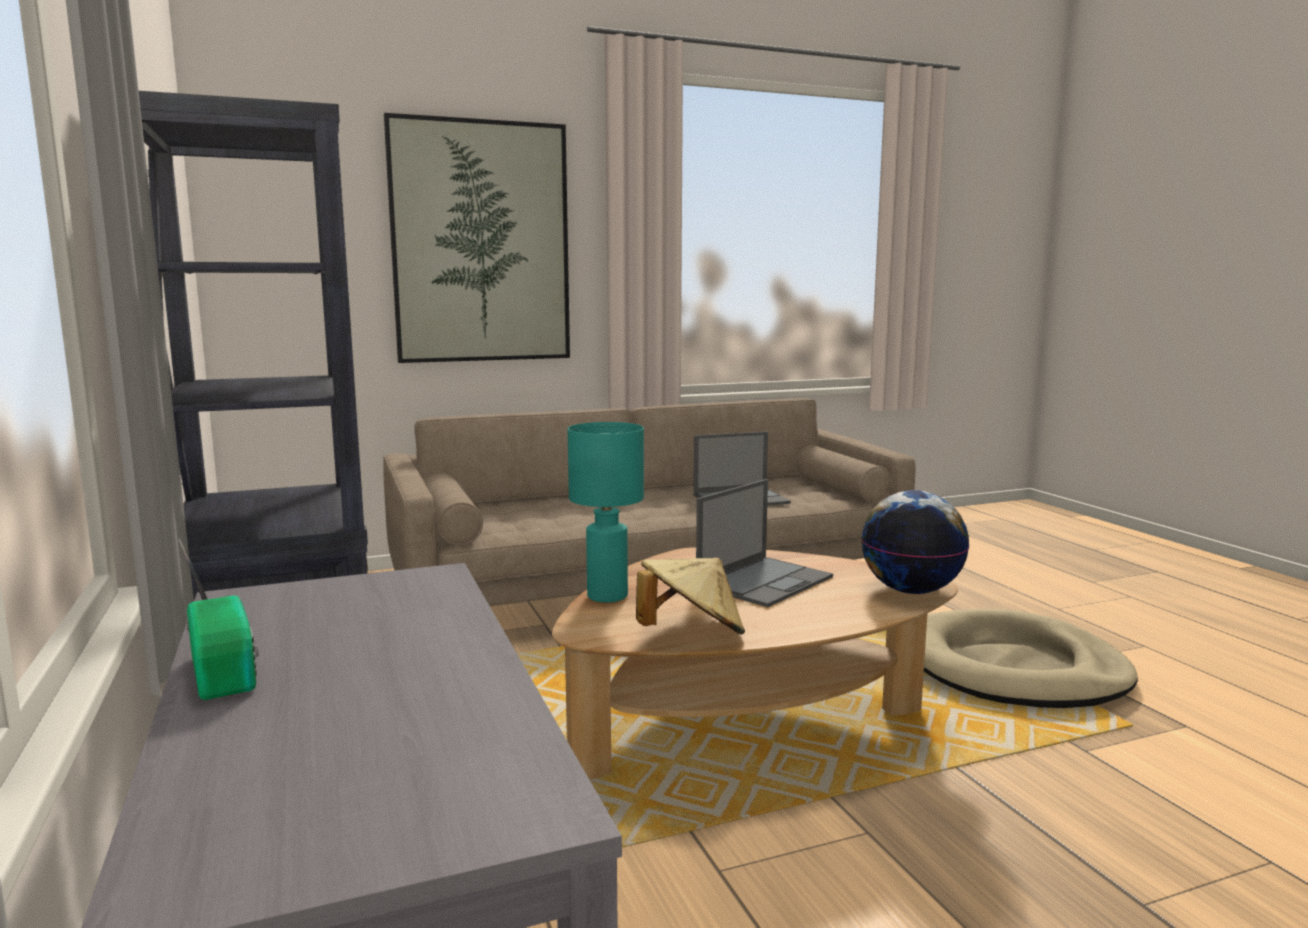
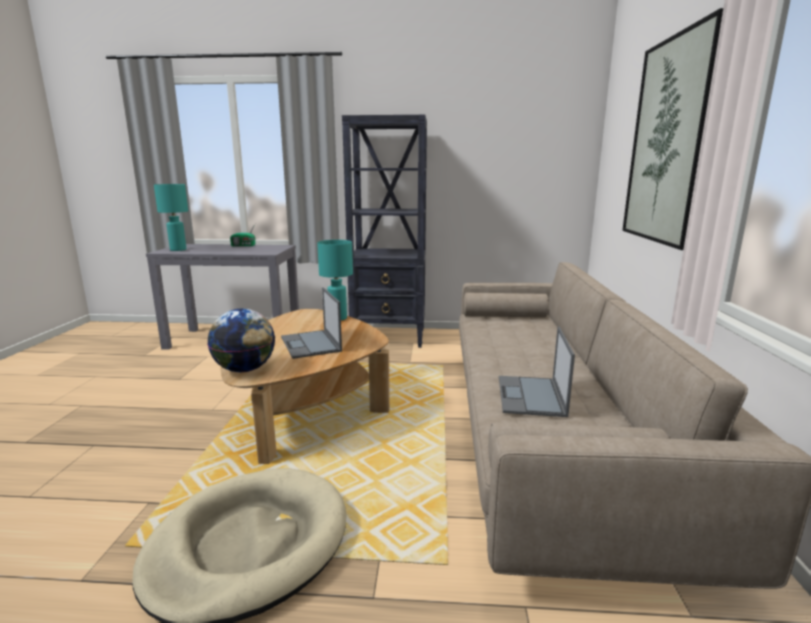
camera: 115 degrees right, 5 degrees up
beige hat [636,558,745,635] -> none
none -> turquoise table lamp [154,184,188,251]

